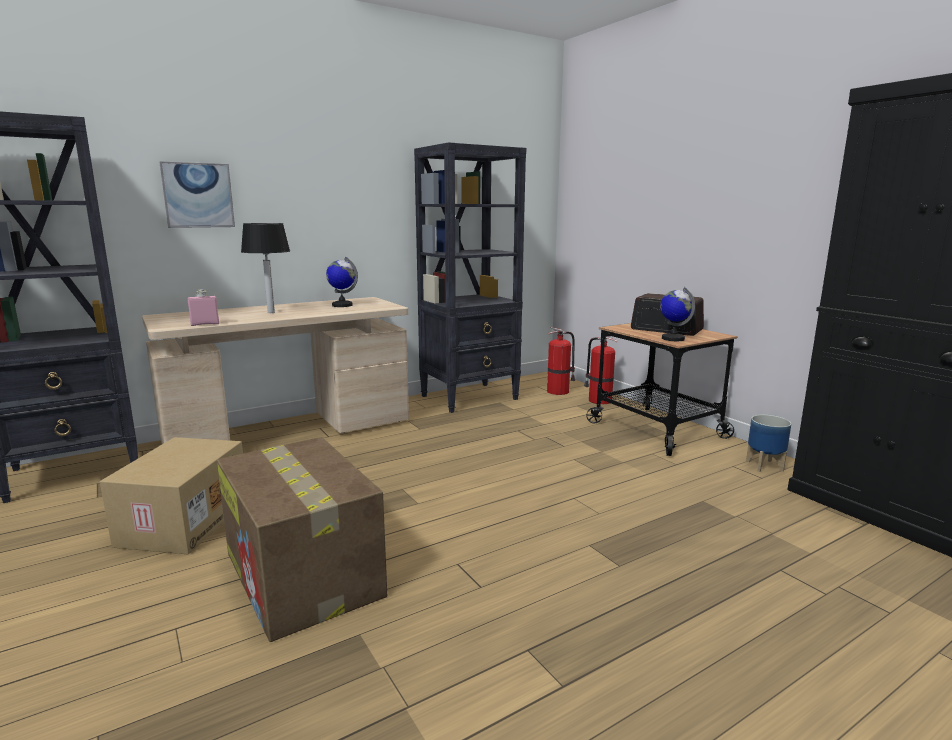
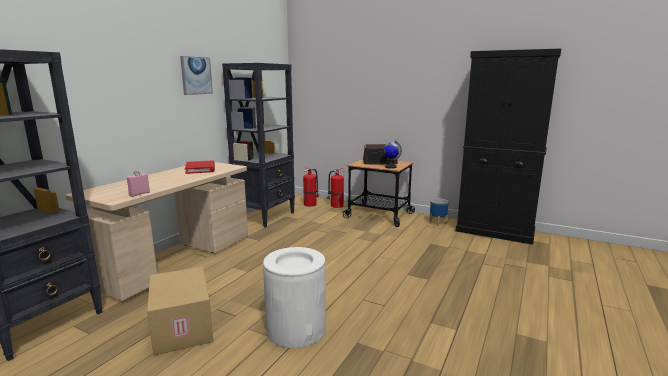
camera: 30 degrees left, 0 degrees up
picture [159,161,235,228] -> picture moved to [180,56,213,95]
cardboard box [217,437,387,642] -> white trash can [263,247,326,348]
table lamp [241,223,290,313] -> none
globe [326,257,358,307] -> red book [185,160,215,174]

